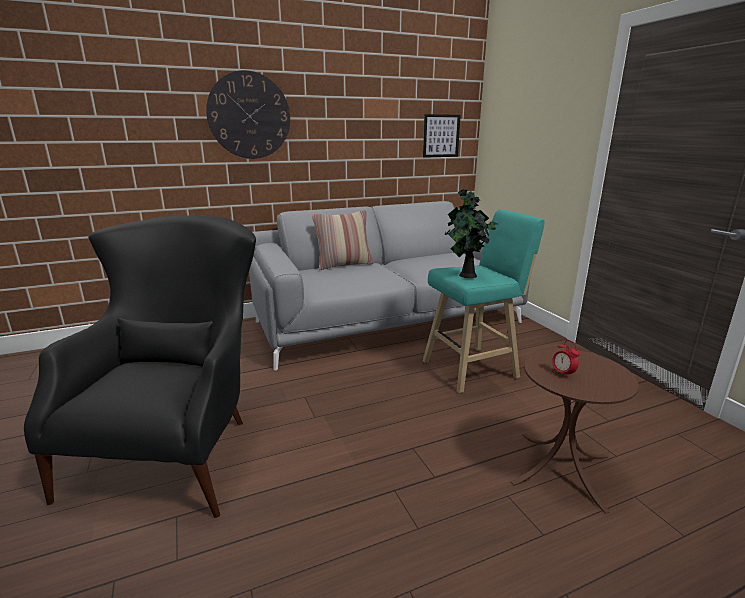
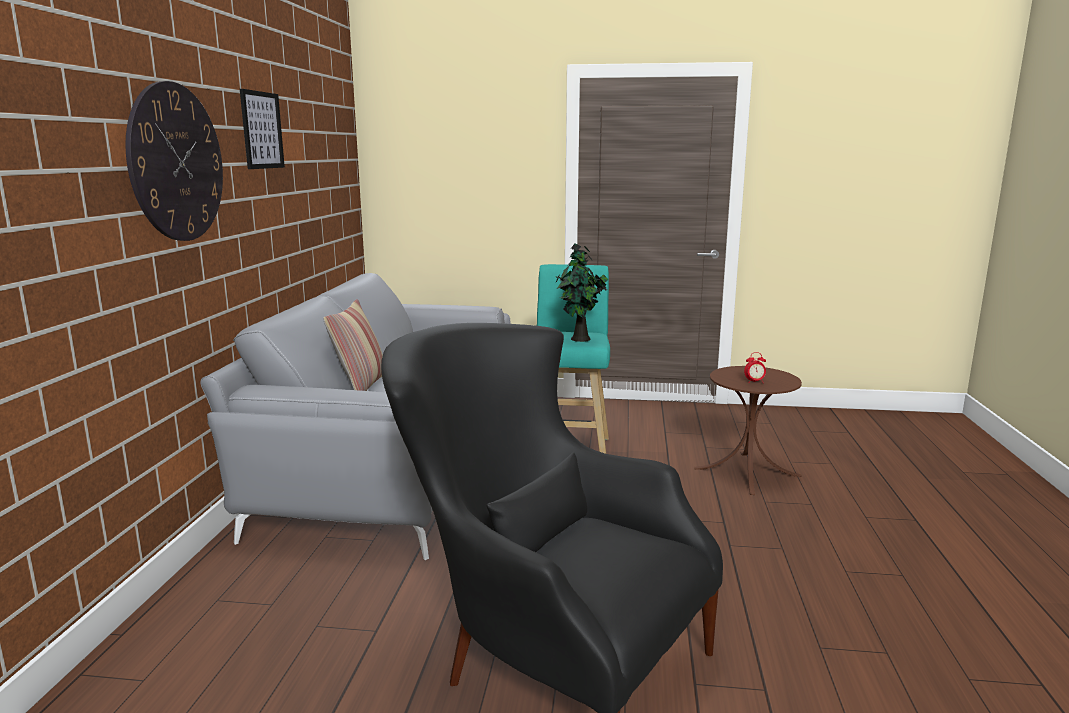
camera: 60 degrees left, 5 degrees down
picture [423,114,461,158] -> picture moved to [240,89,285,169]

